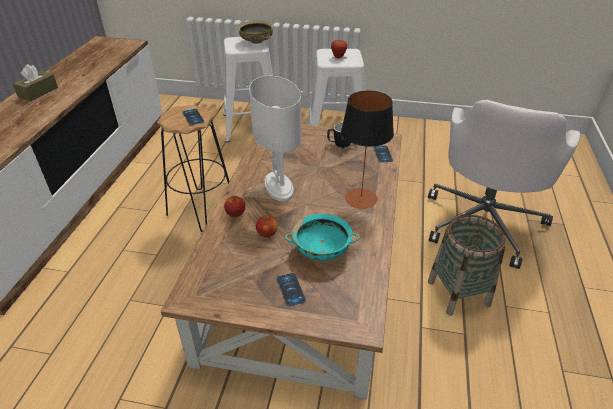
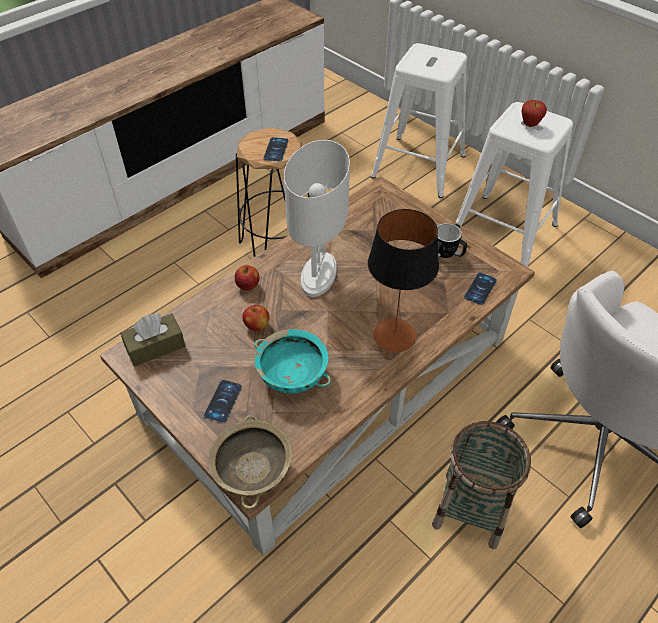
camera: 35 degrees right, 10 degrees up
brown tissue box [13,64,58,101] -> brown tissue box moved to [121,313,185,367]
beige bowl [237,20,274,44] -> beige bowl moved to [208,415,292,510]

